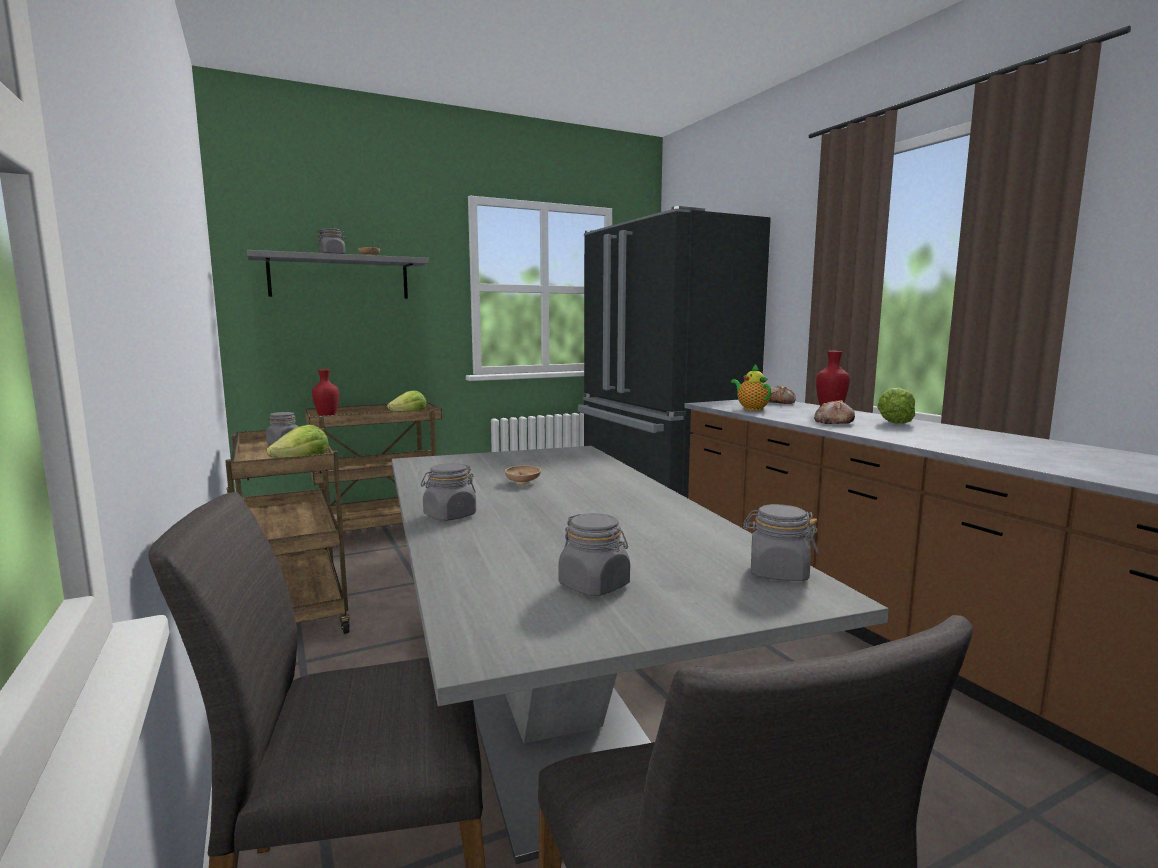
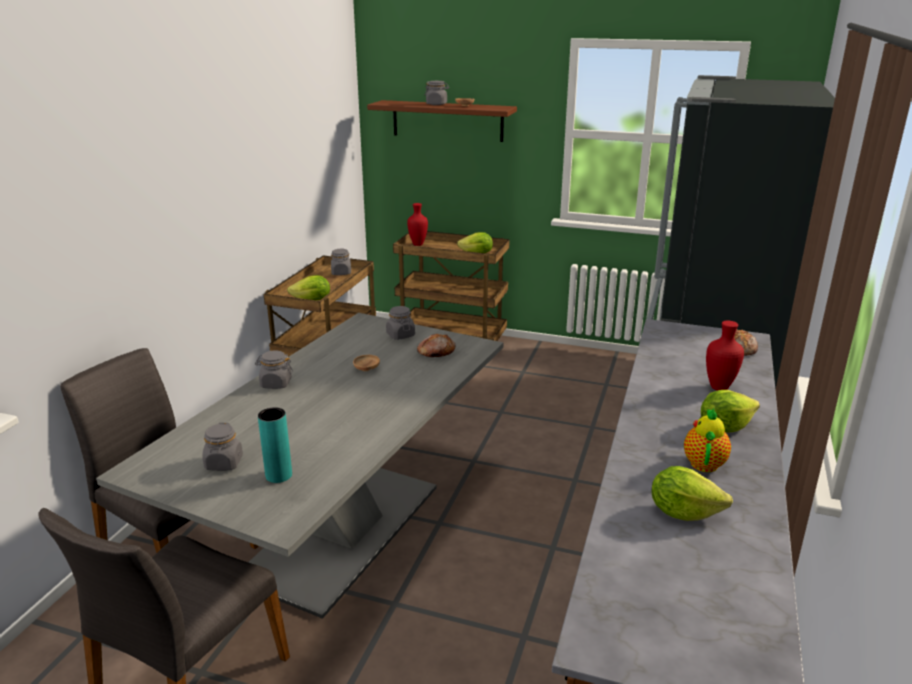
camera: 45 degrees right, 15 degrees up
grey shelf [247,250,429,299] -> brown shelf [367,100,517,142]
teapot [731,364,771,411] -> teapot moved to [684,409,731,472]
grey jar [743,504,819,581] -> grey jar moved to [386,306,415,340]
bread [814,400,855,424] -> bread moved to [417,334,456,357]
none -> turquoise vase [258,407,292,483]
none -> lettuce [651,466,733,521]

